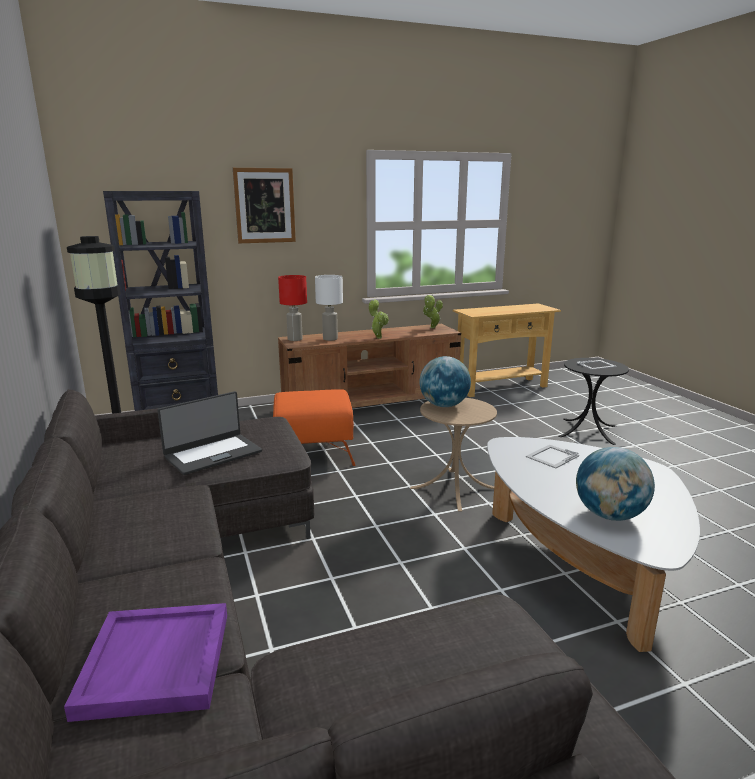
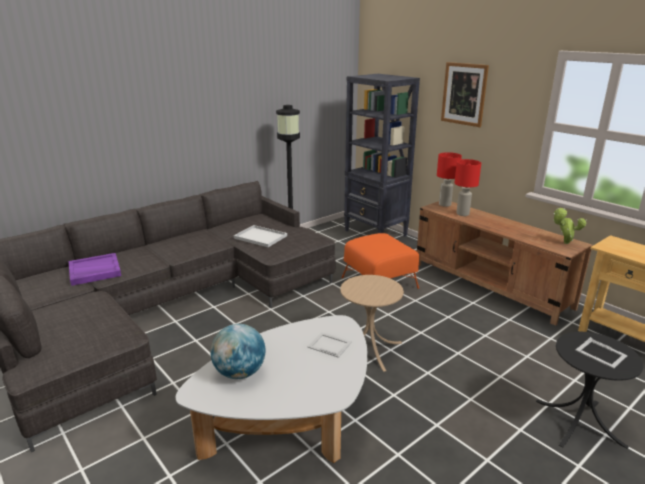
camera: 70 degrees right, 5 degrees up
laptop [157,391,262,475] -> white tray [234,225,287,247]
white table lamp [315,275,343,341] -> red table lamp [455,159,481,216]
potted plant [369,299,389,339] -> none
globe [419,356,471,407] -> none

